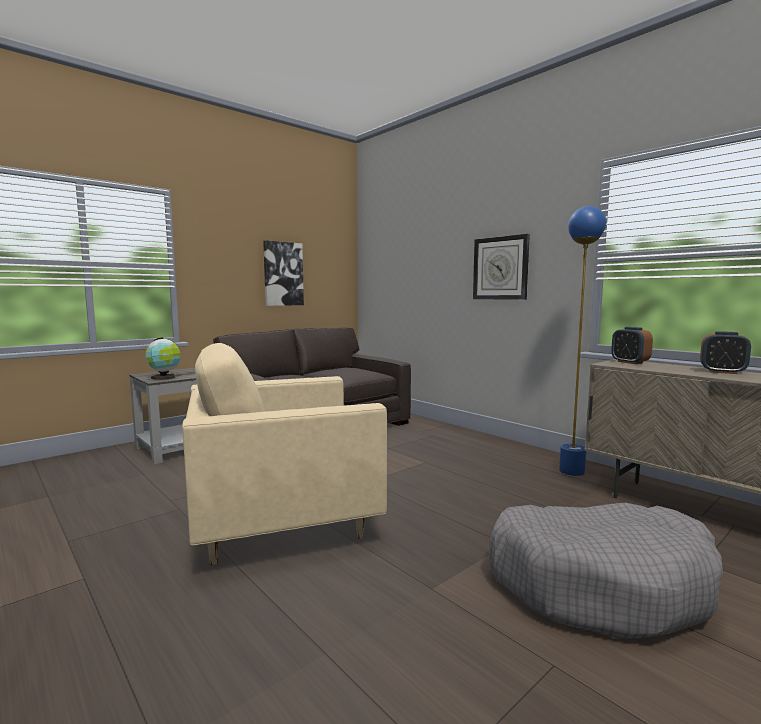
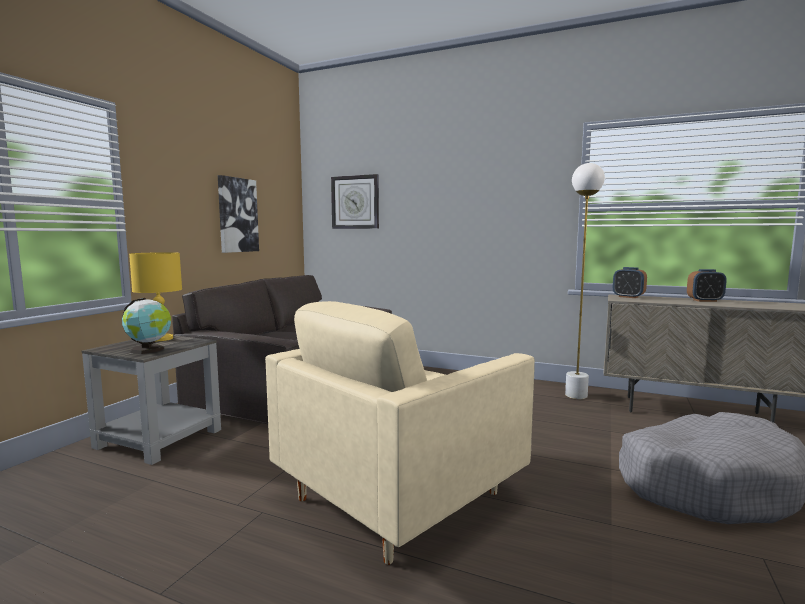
camera: 25 degrees left, 0 degrees up
wall clock [473,234,530,300] -> wall clock moved to [331,174,379,229]
blue floor lamp [559,206,606,476] -> white floor lamp [565,163,605,399]
none -> yellow table lamp [129,252,182,341]

